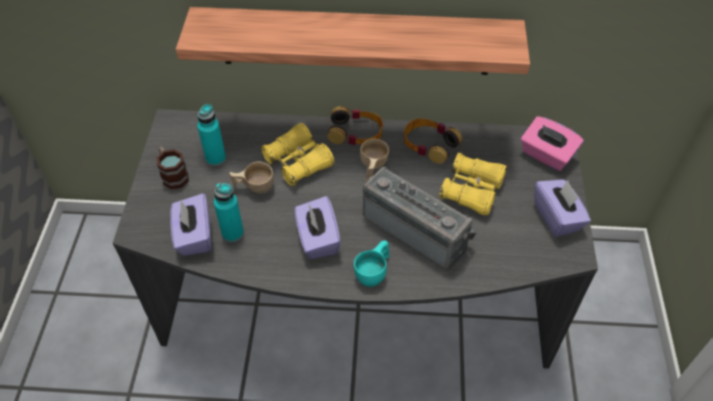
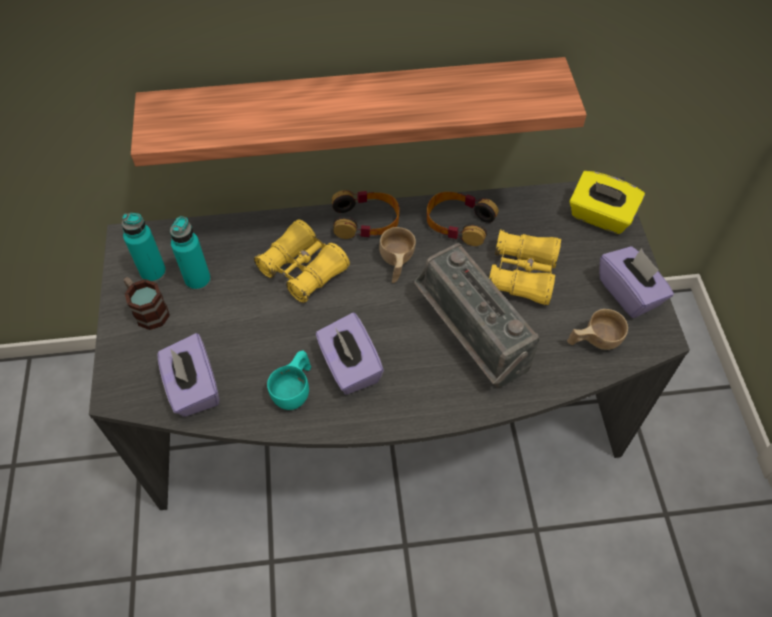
camera: 10 degrees left, 5 degrees up
turquoise bottle [214,183,244,242] -> turquoise bottle moved to [122,213,166,282]
beige cup [229,161,274,194] -> beige cup moved to [567,309,628,350]
turquoise cup [354,241,389,287] -> turquoise cup moved to [267,351,311,410]
radio [363,167,477,270] -> radio turned 150 degrees counterclockwise [414,243,540,388]
pink tissue box [521,116,584,171] -> yellow tissue box [570,171,645,234]

